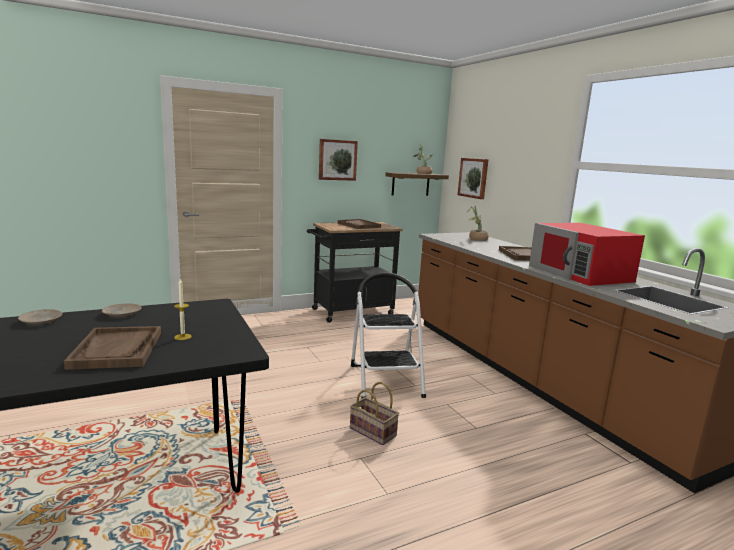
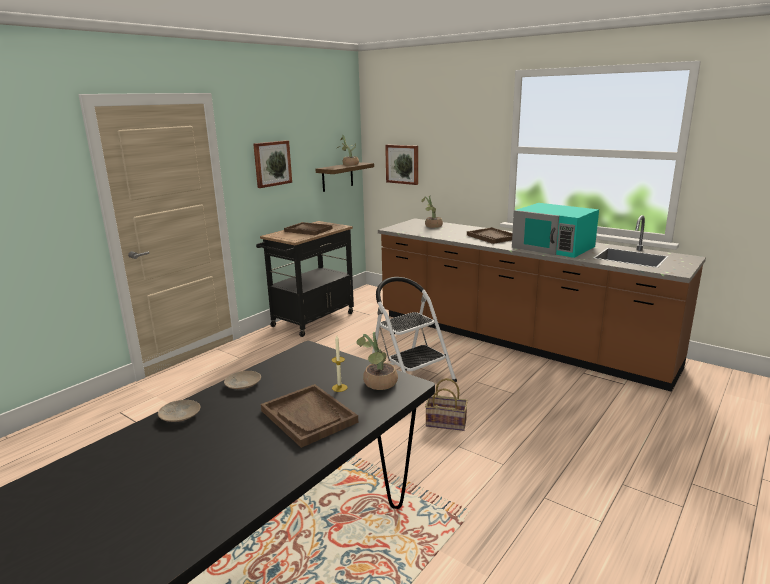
camera: 25 degrees left, 5 degrees up
red microwave [529,223,645,286] -> turquoise microwave [512,203,599,258]
none -> potted plant [357,332,398,390]

